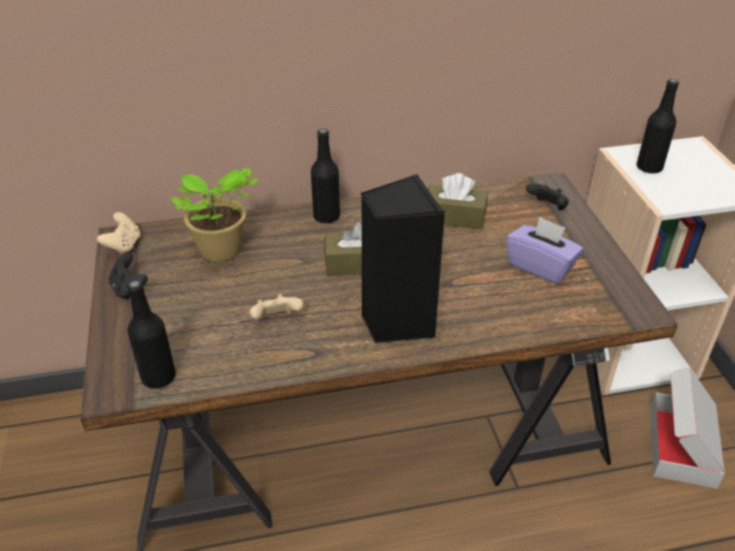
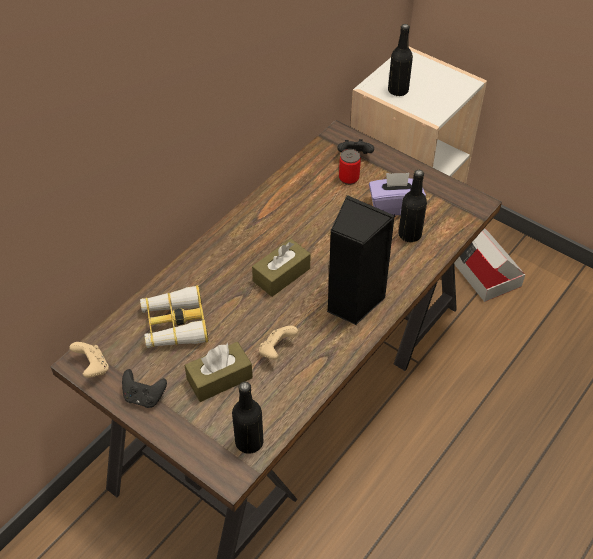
camera: 40 degrees left, 10 degrees up
potted plant [171,167,259,262] -> binoculars [140,285,208,348]
black bottle [311,129,340,224] -> black bottle moved to [398,170,427,242]
brown tissue box [428,173,488,229] -> brown tissue box moved to [184,342,253,402]
none -> can [339,149,361,185]

